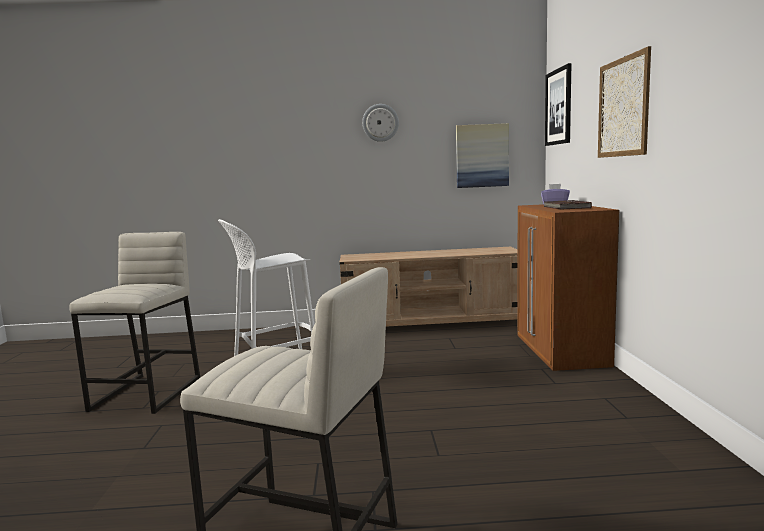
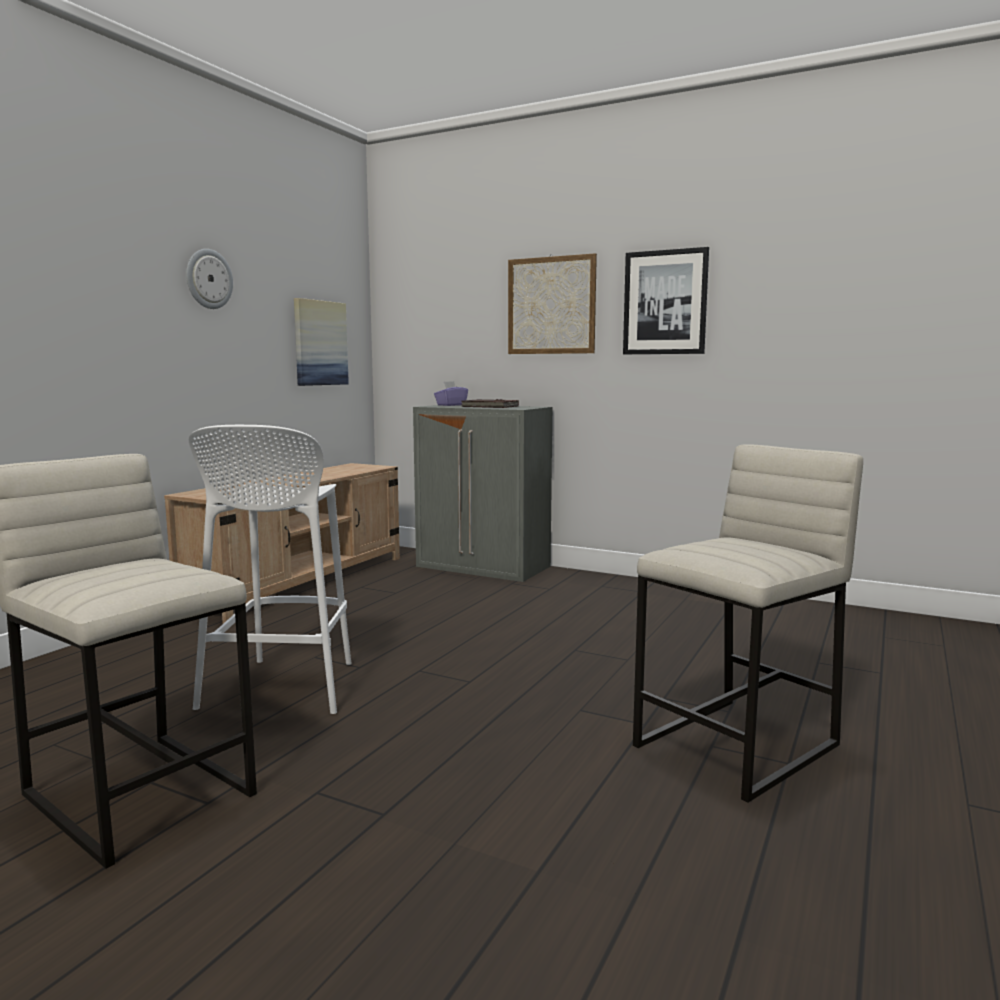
camera: 60 degrees left, 0 degrees up
brown cabinet [517,204,619,371] -> grey cabinet [413,405,552,582]
picture [545,63,571,146] -> picture moved to [623,247,709,354]

